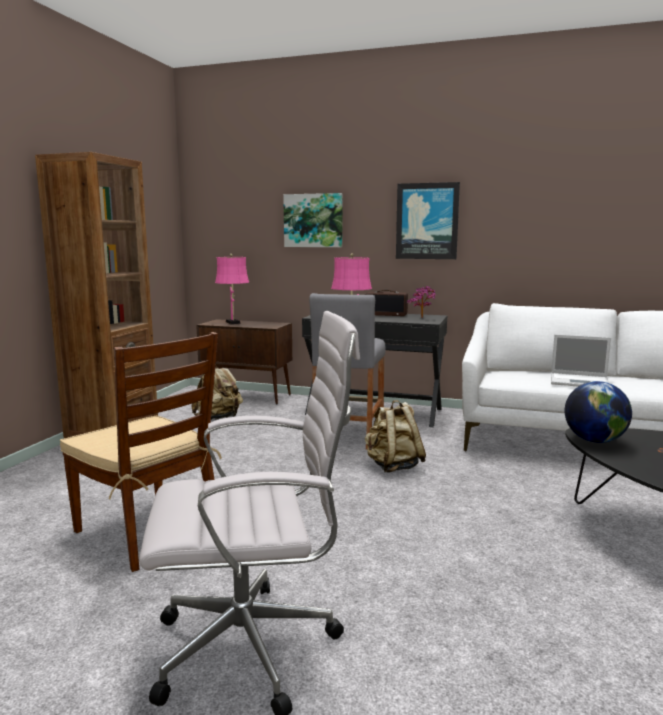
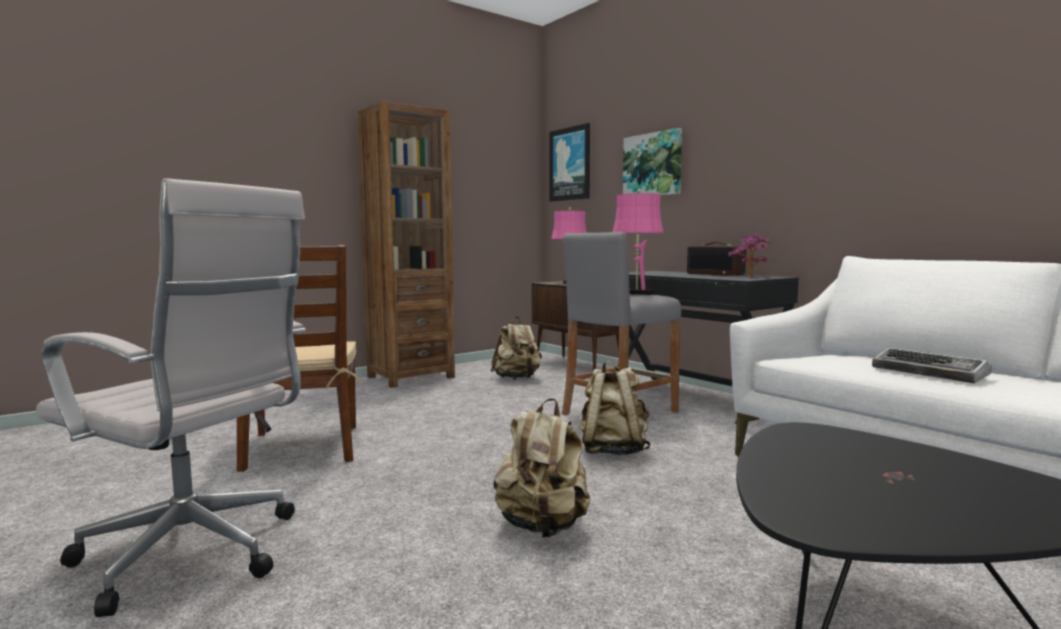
camera: 35 degrees right, 5 degrees down
picture [396,182,460,259] -> picture moved to [550,123,590,202]
laptop [551,334,611,386] -> keyboard [872,347,992,383]
globe [565,381,632,443] -> none
none -> beige backpack [493,398,590,537]

